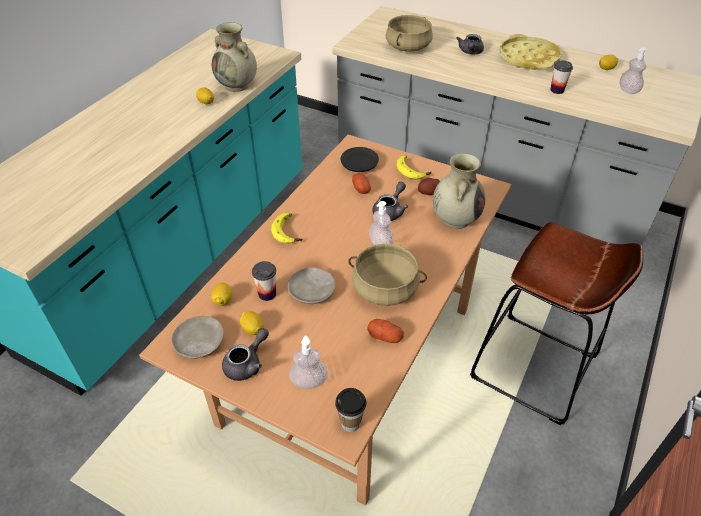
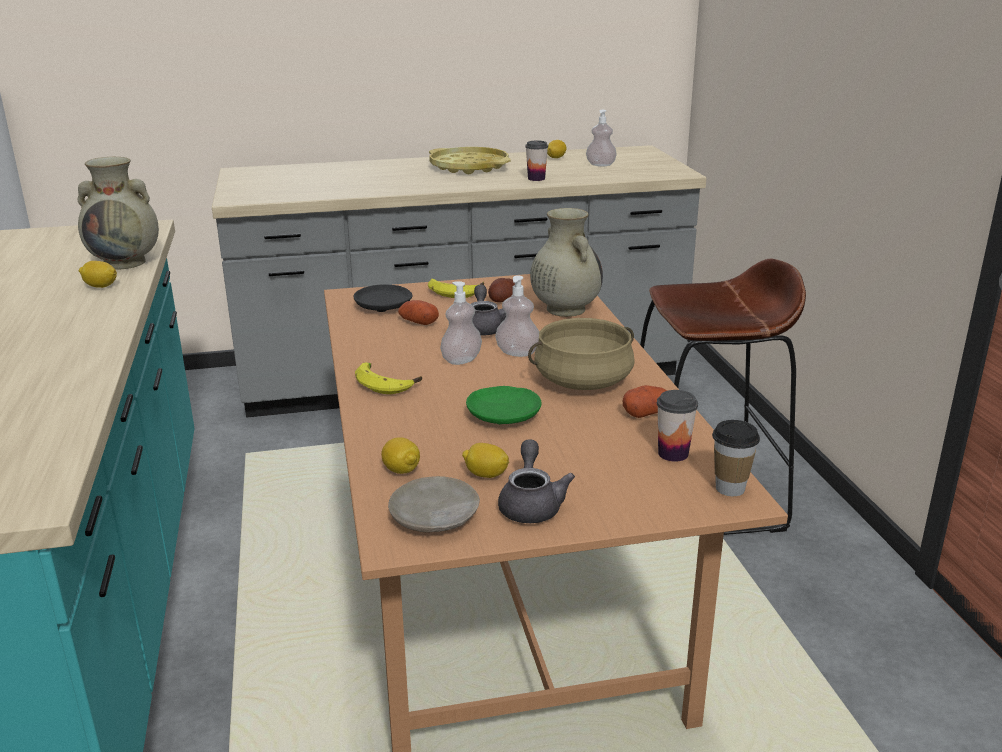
camera: 40 degrees left, 20 degrees down
cup [252,261,276,301] -> cup moved to [657,390,698,462]
beige plate [288,267,336,304] -> green plate [466,386,542,424]
soap dispenser [289,336,328,389] -> soap dispenser moved to [440,282,482,365]
beige cooking pot [386,15,433,52] -> none
grey teapot [456,34,484,55] -> none

